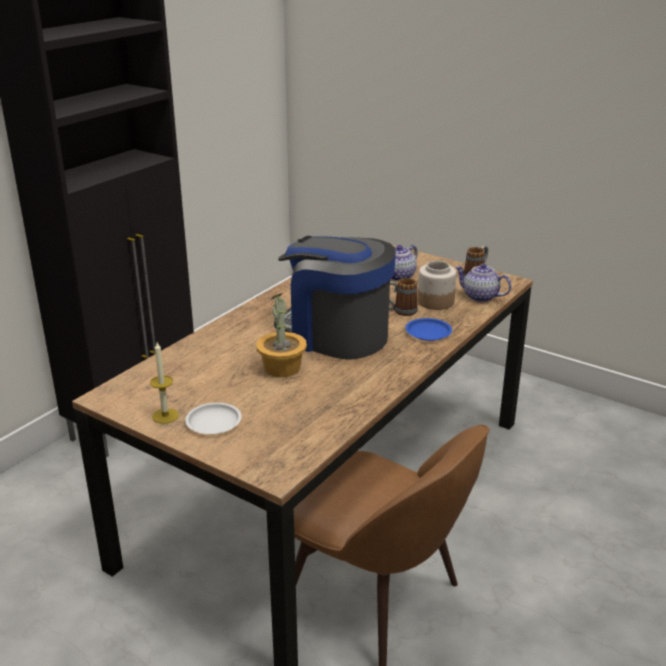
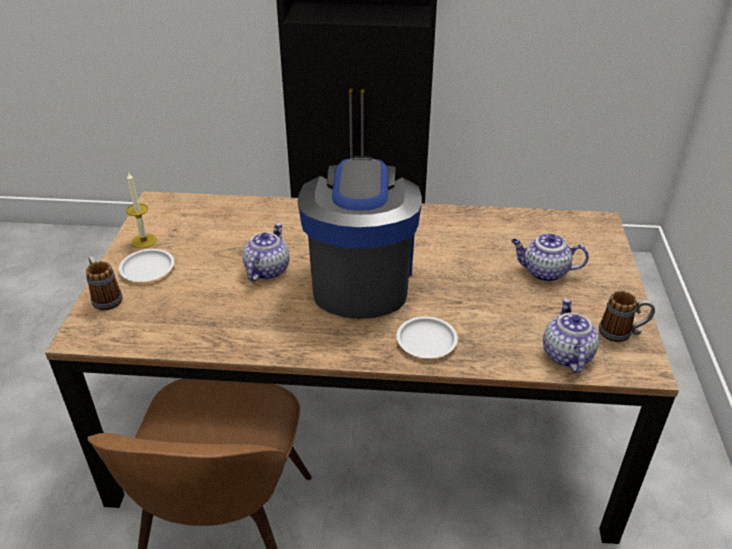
camera: 60 degrees right, 10 degrees up
potted plant [256,293,307,377] -> teapot [243,223,290,281]
mug [389,278,418,316] -> mug moved to [86,256,123,310]
blue plate [406,318,452,341] -> white plate [396,316,458,358]
jar [418,261,457,310] -> none

